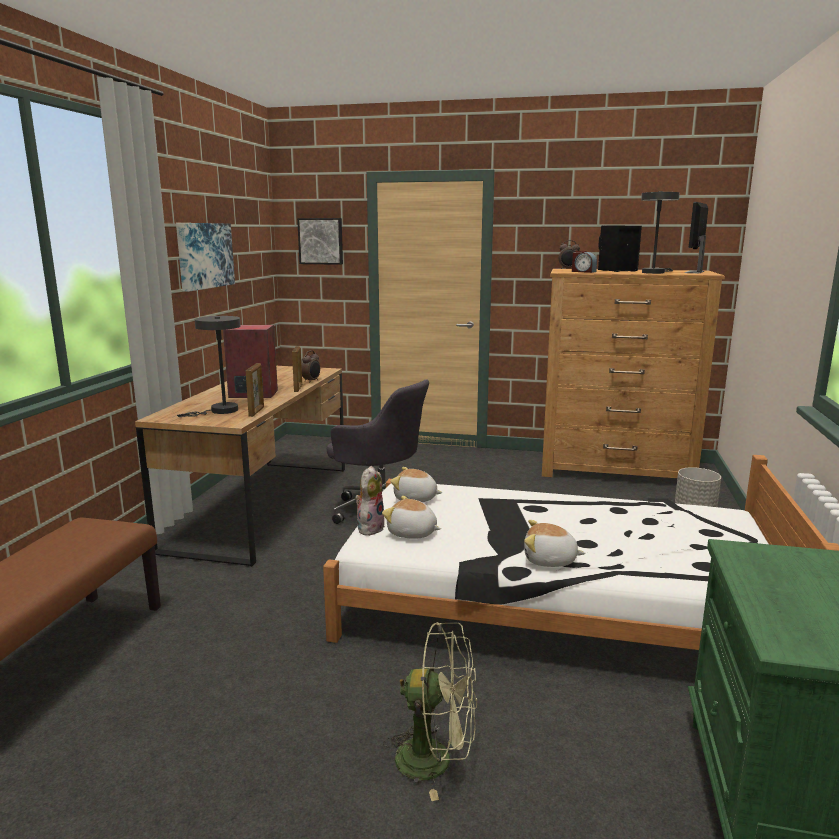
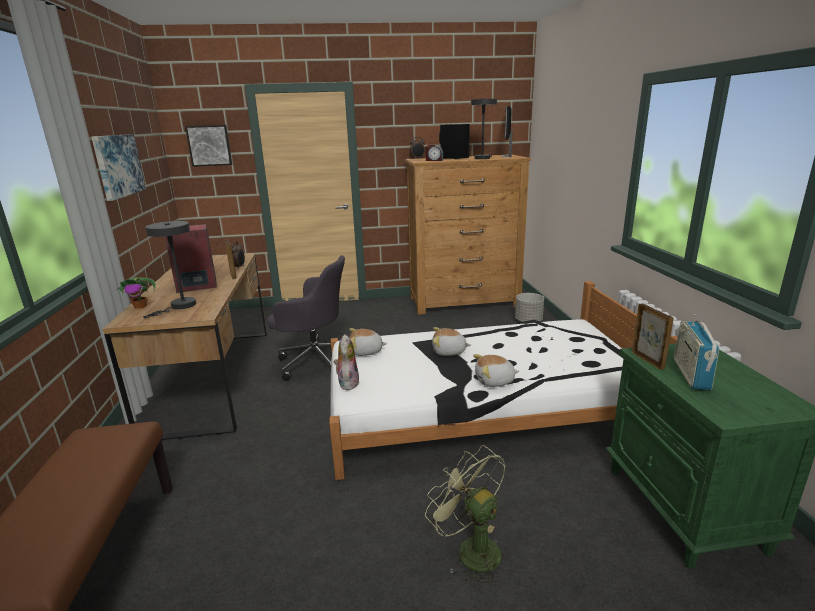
camera: 20 degrees left, 5 degrees up
picture frame [246,363,264,417] -> picture frame moved to [632,303,674,370]
plush toy [382,496,441,539] -> plush toy moved to [432,327,471,356]
green fan [383,622,477,801] -> green fan turned 120 degrees counterclockwise [425,445,506,585]
none -> potted plant [116,277,156,309]
none -> radio [674,314,720,391]

